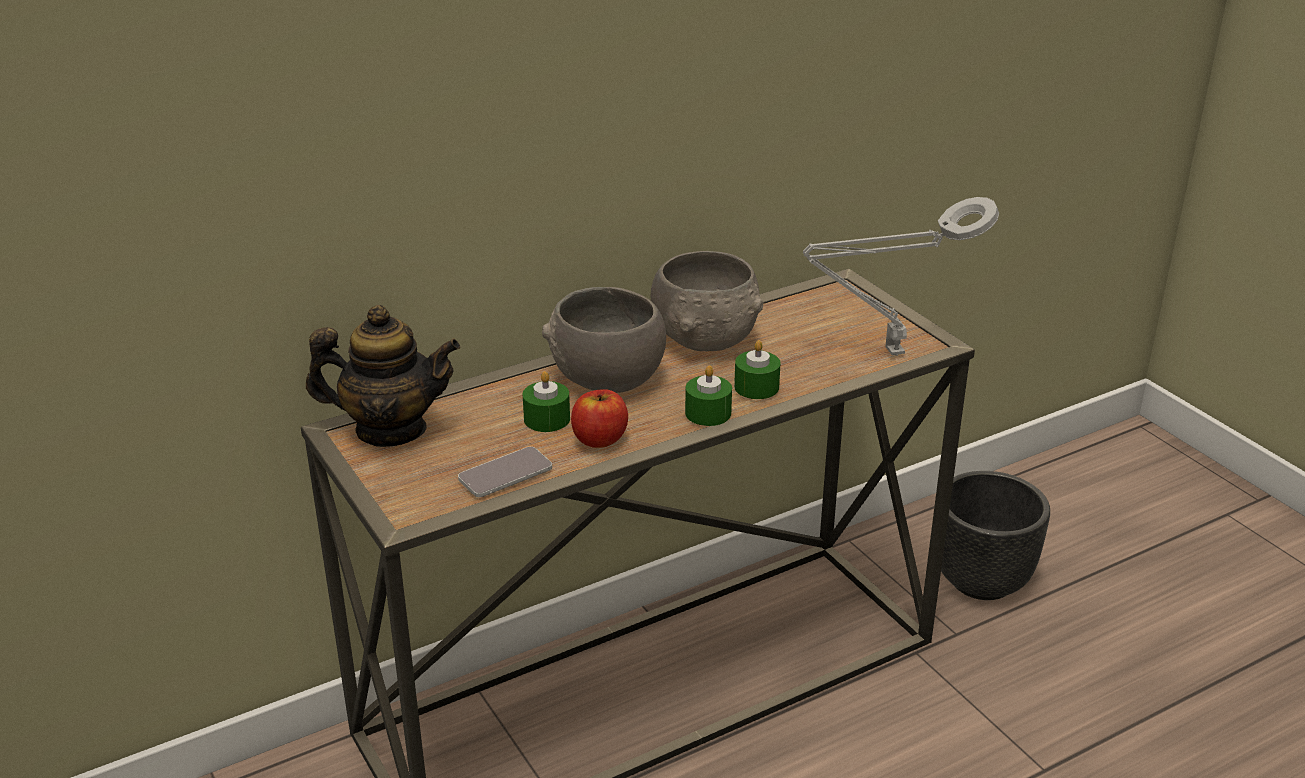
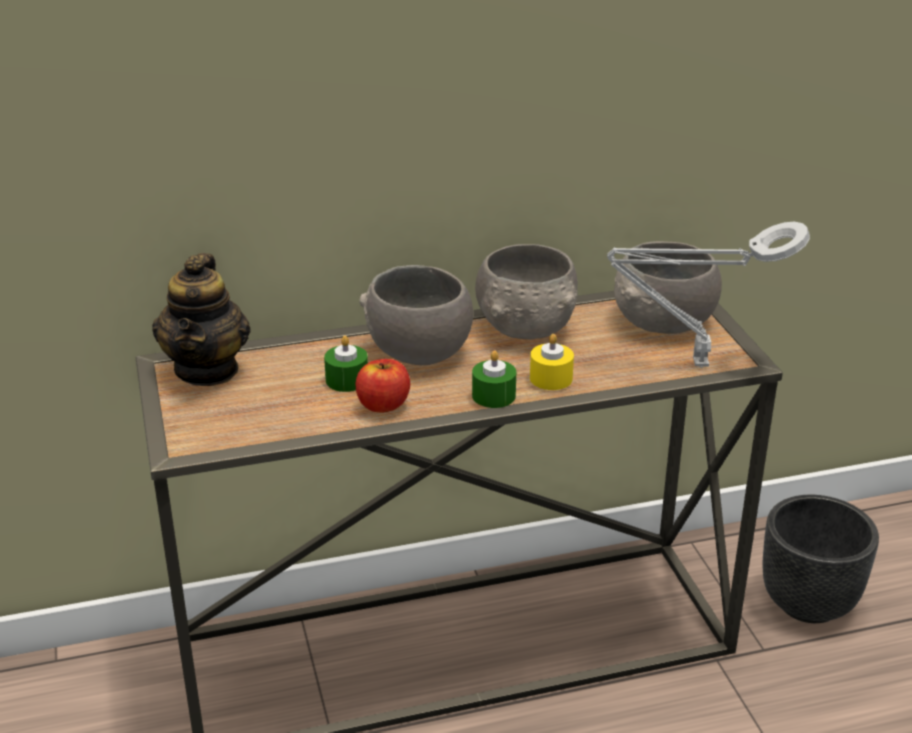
camera: 15 degrees right, 0 degrees up
teapot [306,305,460,447] -> teapot turned 75 degrees clockwise [152,253,251,386]
phone [458,447,552,497] -> none
green candle [734,340,781,399] -> yellow candle [530,334,574,390]
none -> grey bowl [614,241,722,334]

